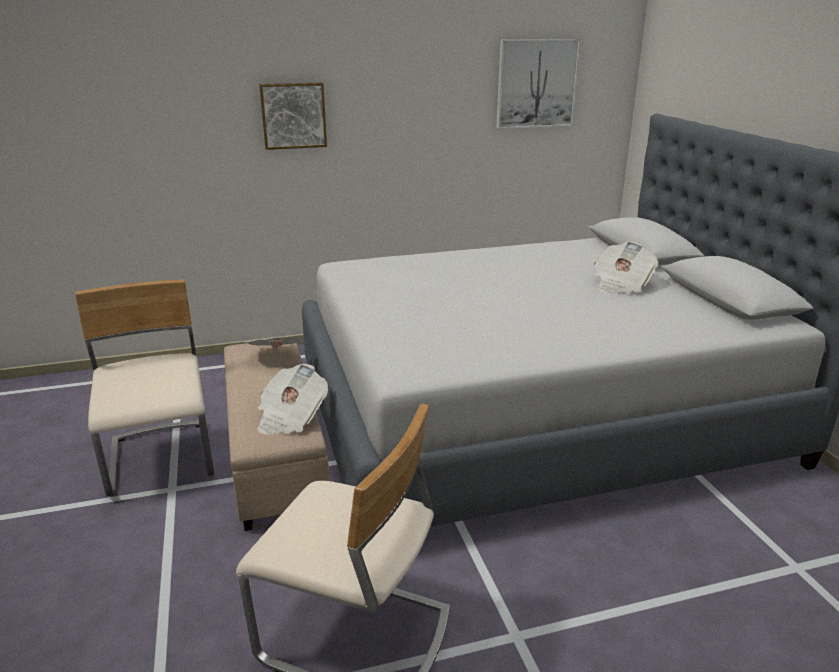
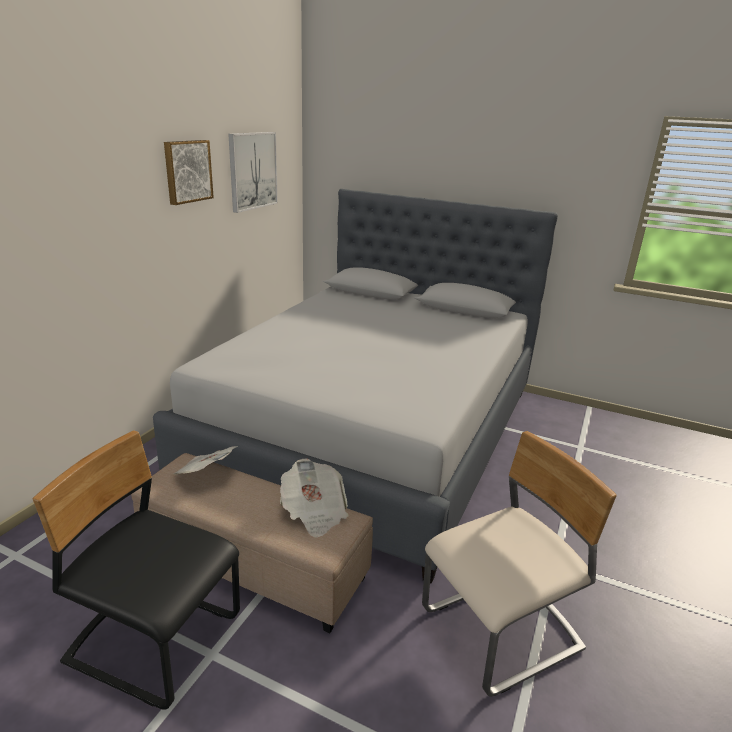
camera: 50 degrees left, 0 degrees up
beige chair [75,279,214,497] -> black chair [33,431,240,710]
picture [259,82,327,150] -> picture moved to [164,140,214,205]
newspaper [594,241,659,294] -> none

